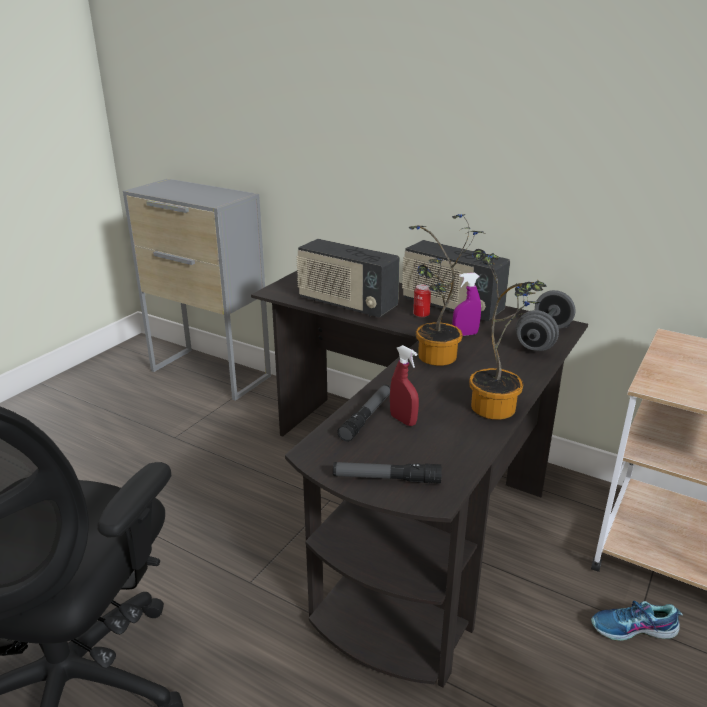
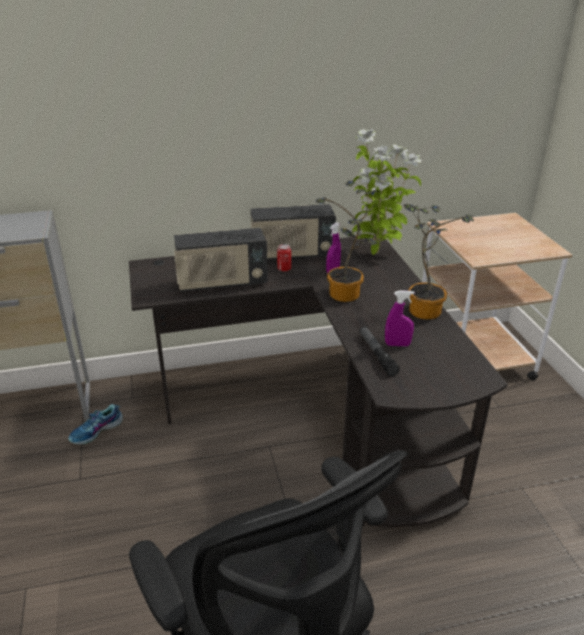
camera: 45 degrees left, 5 degrees up
flashlight [333,462,442,484] -> none
red spray bottle [390,345,419,426] -> purple spray bottle [385,290,415,347]
grey dumbbell [516,290,576,351] -> potted plant [352,129,421,255]
shoe [591,601,683,641] -> shoe moved to [68,404,123,444]

